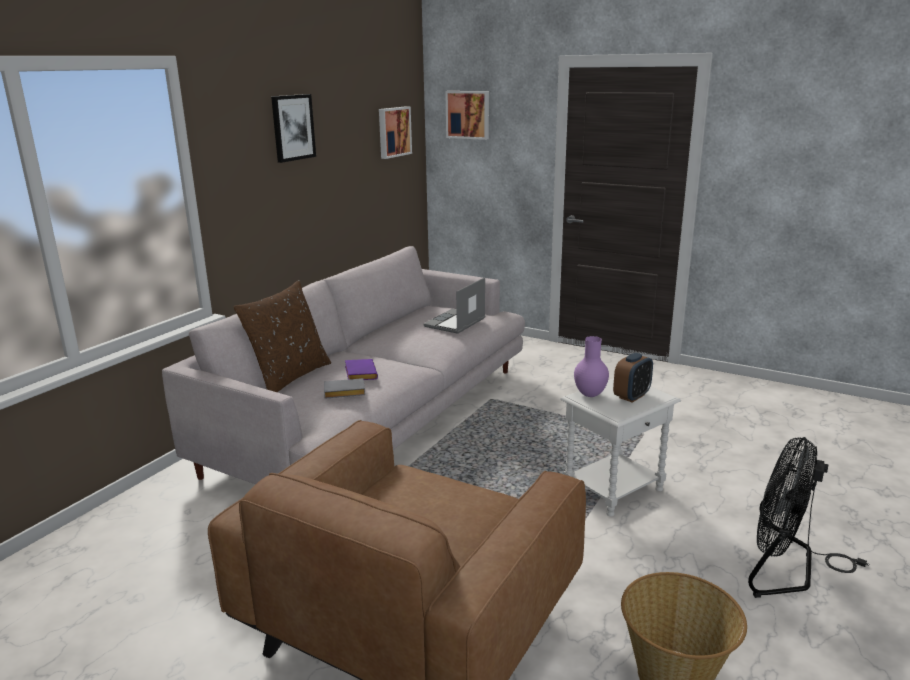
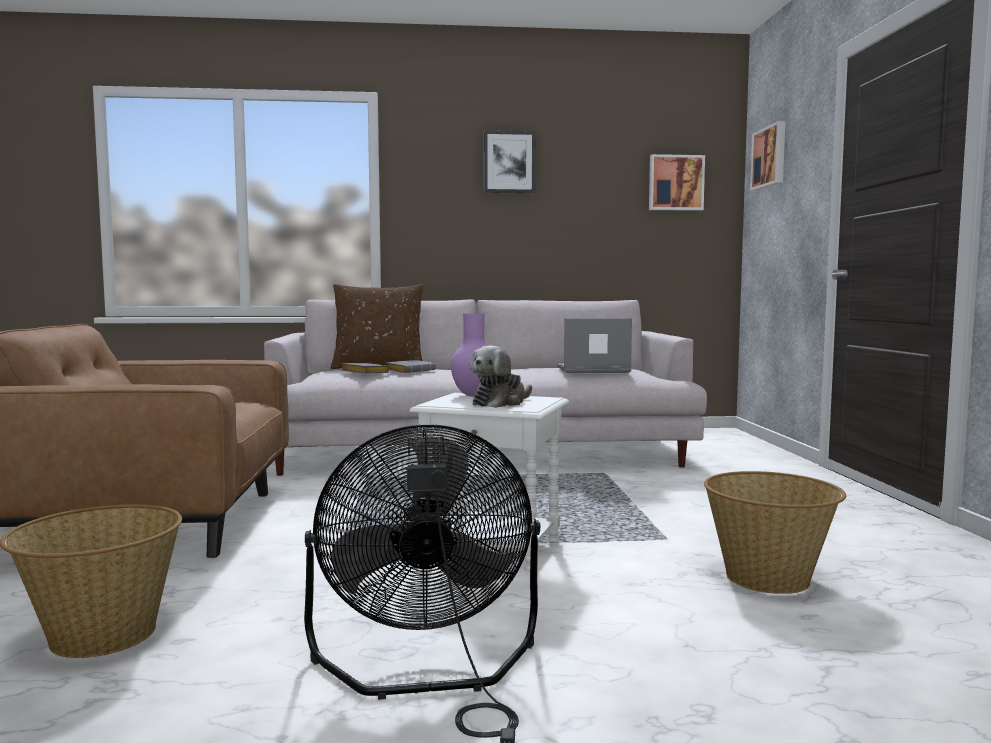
camera: 55 degrees right, 15 degrees down
purple book [345,359,378,380] -> grey book [387,360,436,373]
alarm clock [613,353,653,403] -> plush toy [470,346,532,408]
none -> basket [704,471,846,594]

